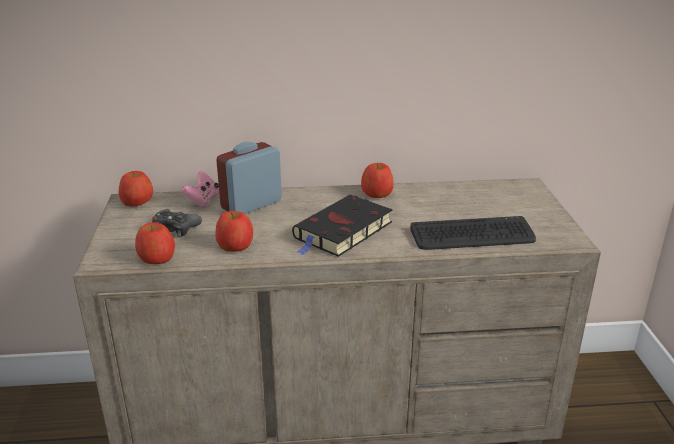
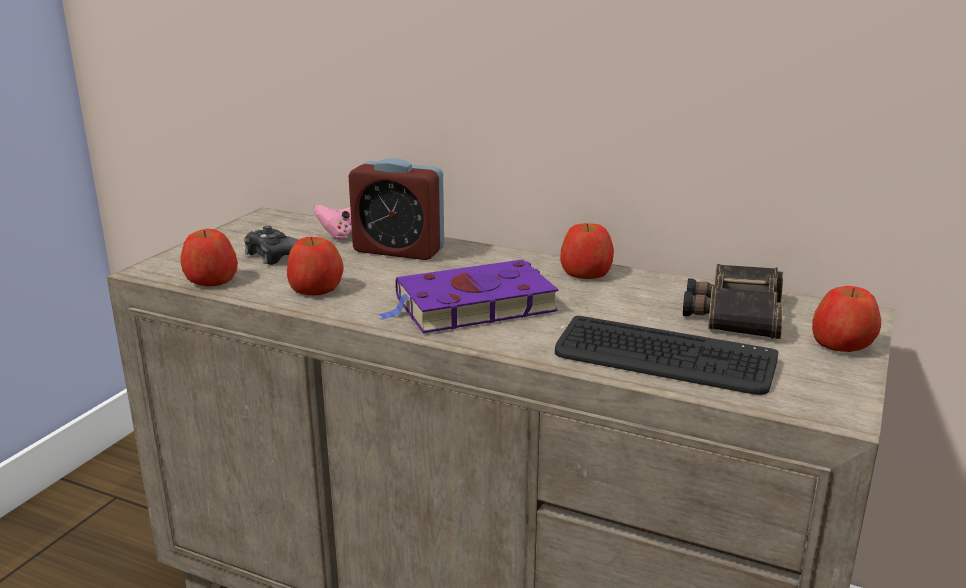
camera: 30 degrees right, 5 degrees down
apple [119,171,153,207] -> apple moved to [812,286,881,352]
alarm clock [216,142,282,214] -> alarm clock turned 150 degrees counterclockwise [349,158,444,260]
black book [292,195,393,257] -> purple book [377,259,558,333]
none -> binoculars [683,264,783,339]

